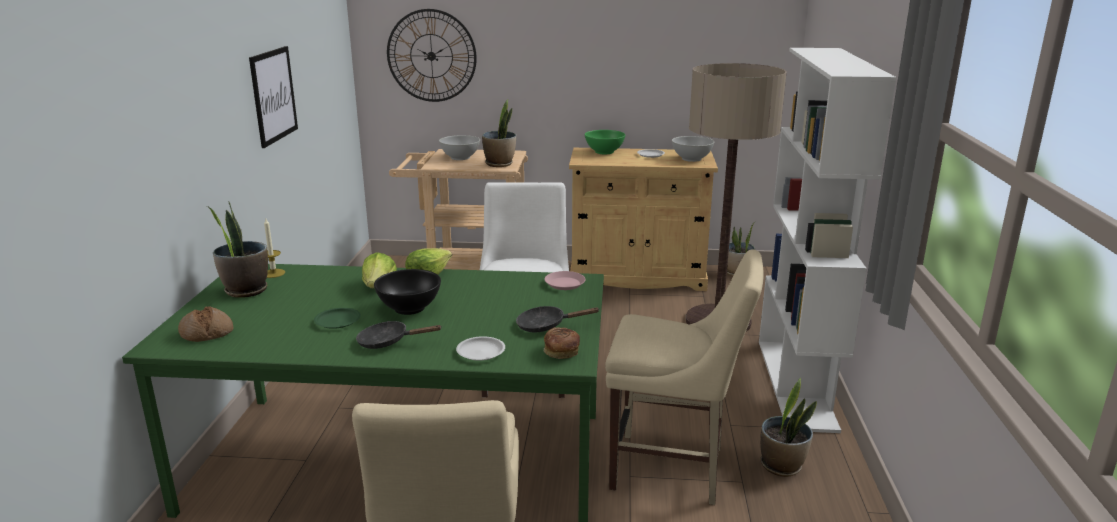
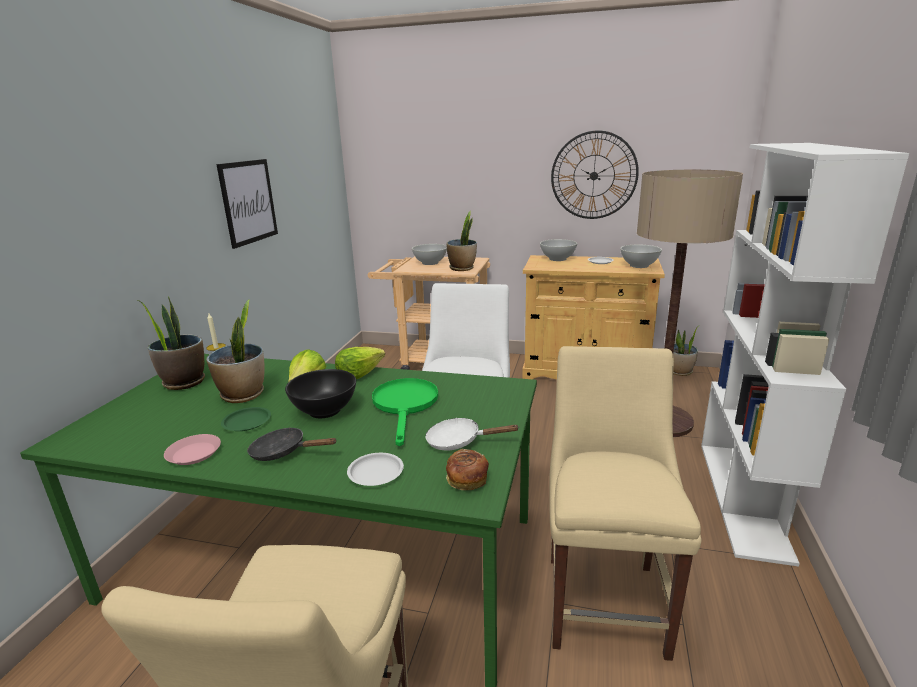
camera: 10 degrees right, 0 degrees up
bread [178,306,233,342] -> none
wall clock [387,9,477,102] -> wall clock moved to [551,130,639,219]
black frying pan [516,306,600,332] -> white frying pan [425,418,520,451]
pink plate [545,271,585,290] -> pink plate moved to [164,434,221,465]
green bowl [584,130,625,154] -> white bowl [540,239,577,261]
beige chair [605,250,764,505] -> beige chair turned 105 degrees counterclockwise [549,346,701,661]
potted plant [760,378,817,477] -> potted plant moved to [206,299,265,403]
none -> green frying pan [372,378,438,446]

